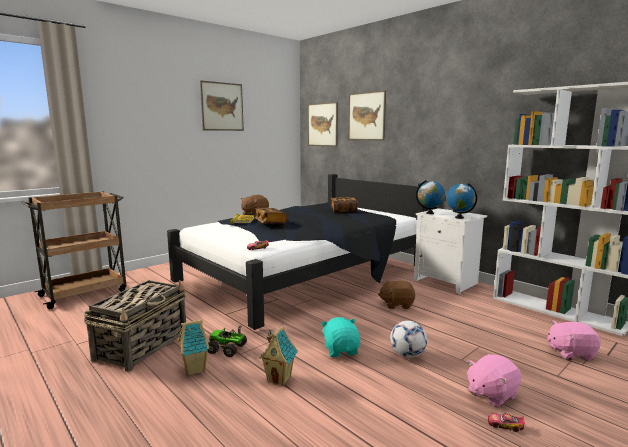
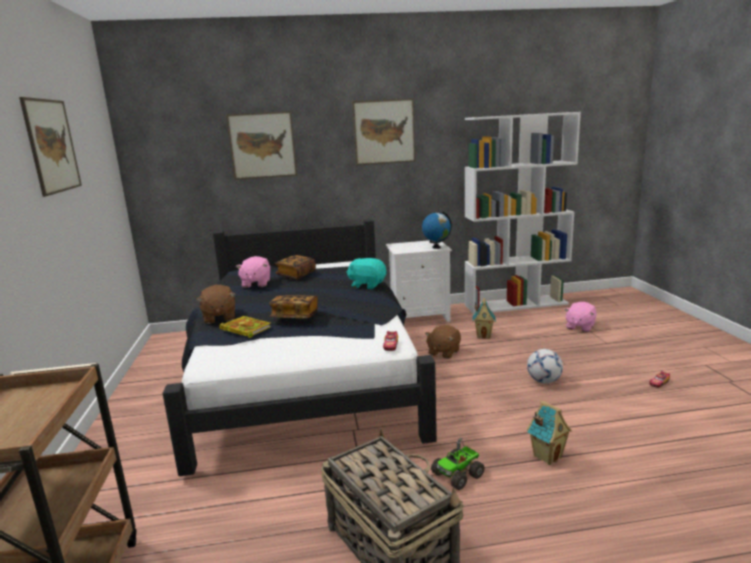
camera: 55 degrees left, 5 degrees up
toy house [178,320,209,376] -> toy house moved to [473,298,496,339]
picture [308,102,338,147] -> picture moved to [352,98,416,166]
turquoise plush toy [321,317,360,357] -> turquoise plush toy moved to [347,258,386,289]
globe [416,180,445,214] -> none
pink plush toy [467,354,521,408] -> pink plush toy moved to [236,256,270,288]

